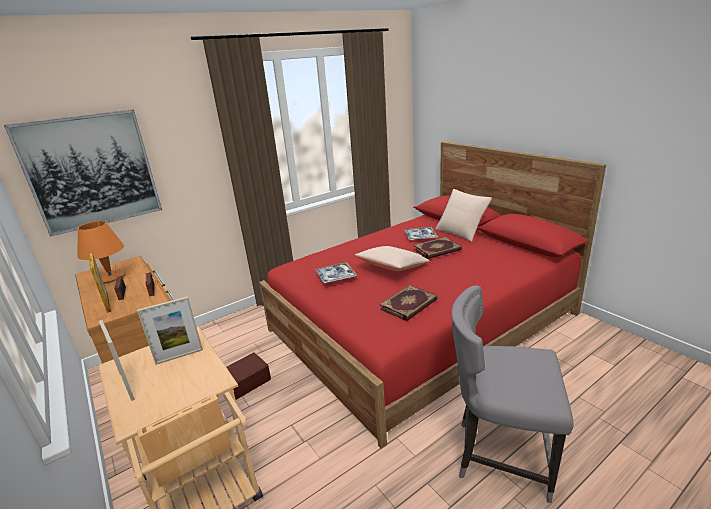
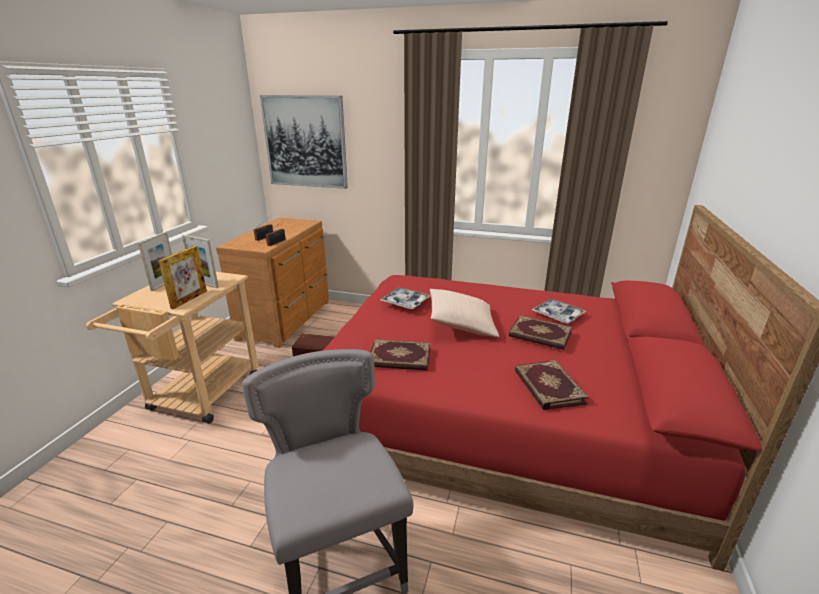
camera: 50 degrees right, 0 degrees up
orange table lamp [78,221,125,284] -> none
picture frame [89,253,111,313] -> picture frame moved to [158,246,207,309]
beige pillow [435,189,492,242] -> none
none -> book [515,360,589,410]

